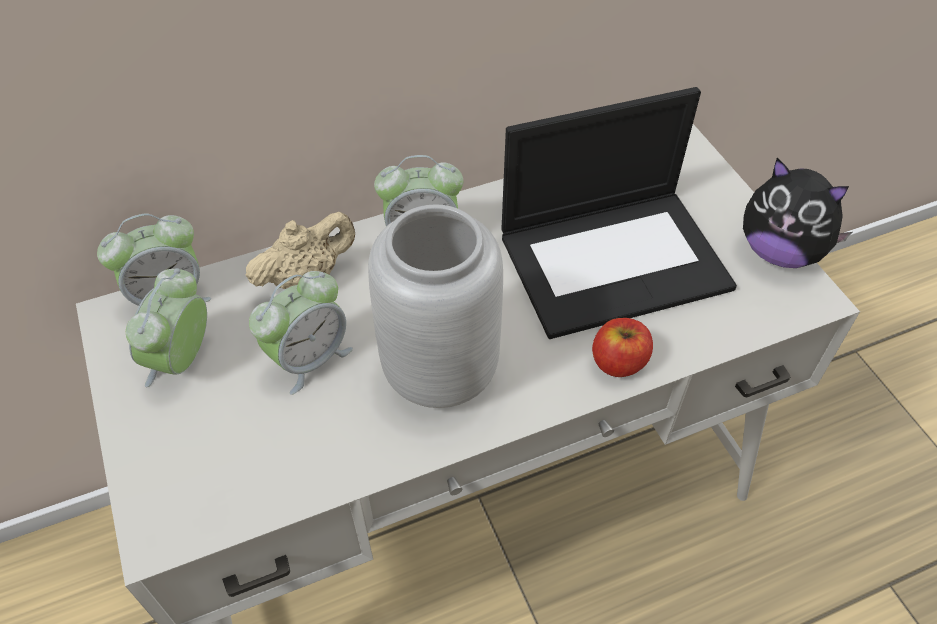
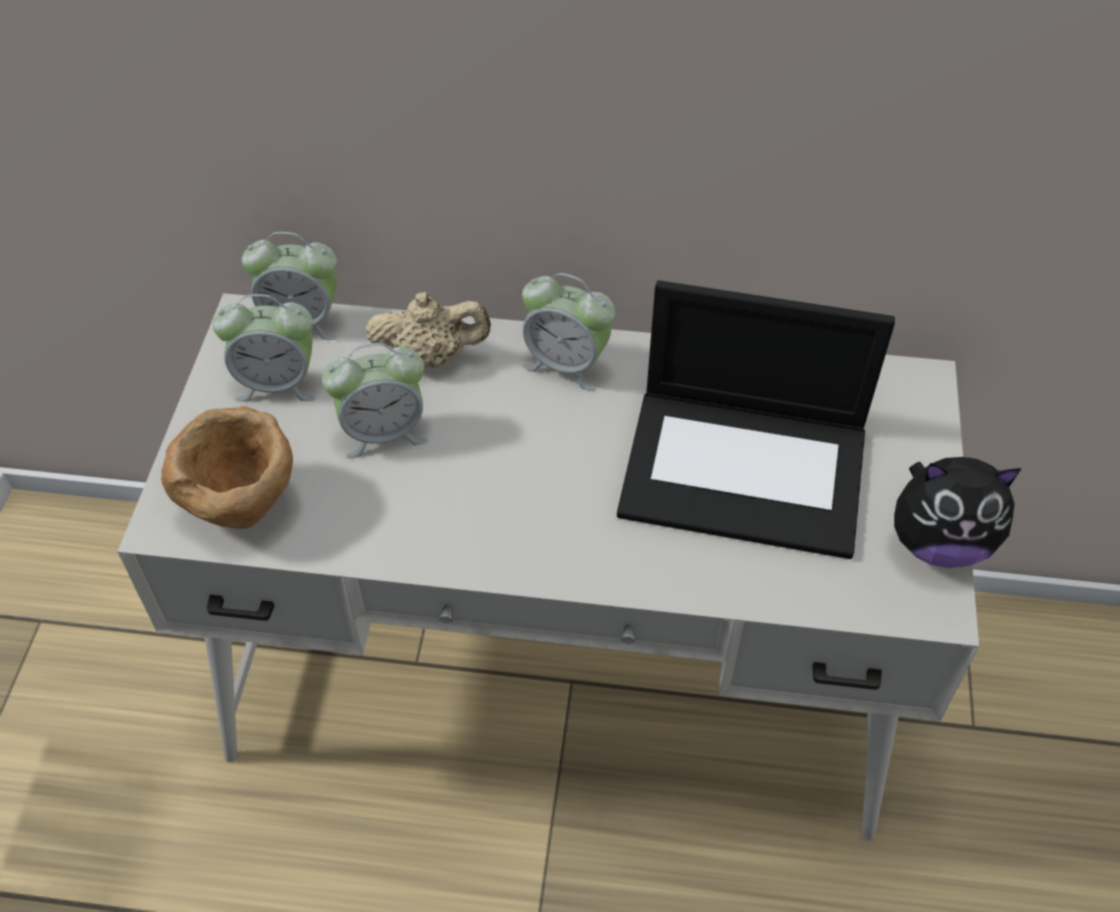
camera: 30 degrees right, 0 degrees up
alarm clock [126,268,207,387] -> alarm clock turned 135 degrees counterclockwise [212,294,316,402]
grey vase [368,204,503,408] -> none
apple [592,318,653,377] -> none
plush toy [743,158,852,268] -> plush toy turned 60 degrees counterclockwise [894,457,1022,568]
none -> brown bowl [161,406,293,529]

